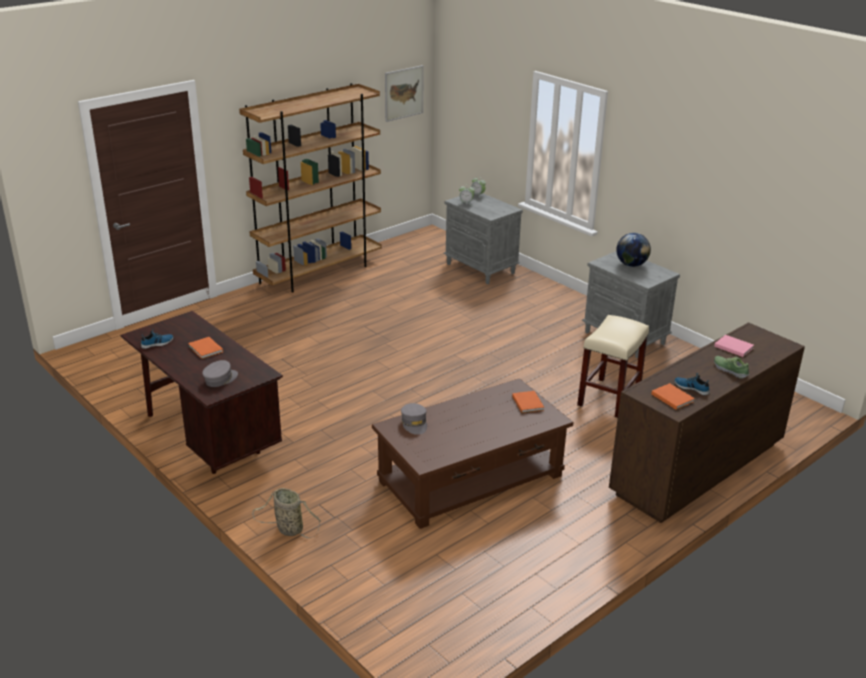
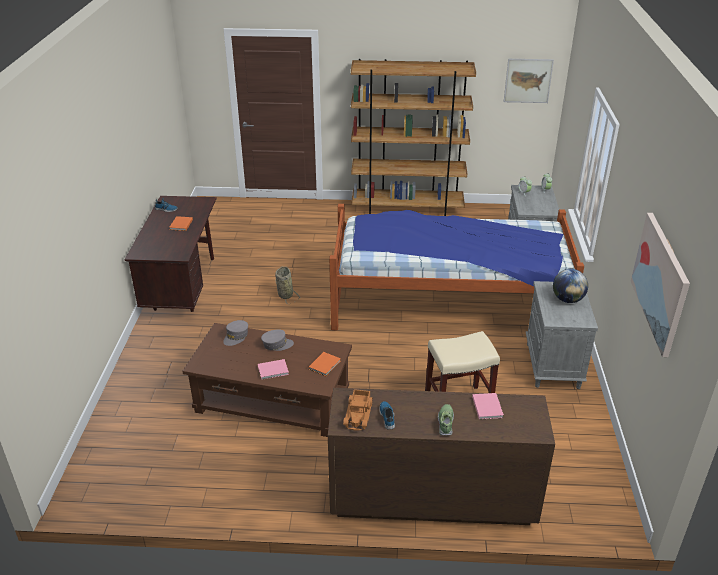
camera: 45 degrees right, 5 degrees up
grey cap [202,360,238,387] -> grey cap moved to [261,329,294,351]
basket [252,488,321,538] -> basket moved to [275,267,301,303]
orange book [651,383,695,410] -> toy truck [343,389,373,430]
none -> pink book [258,359,289,380]
none -> bed [329,204,584,330]
none -> picture [631,213,690,357]

